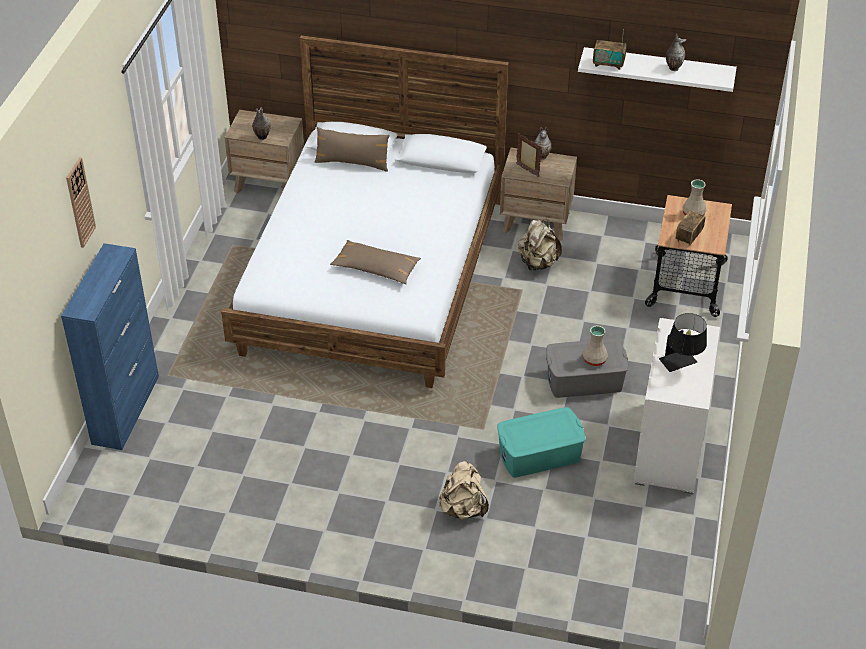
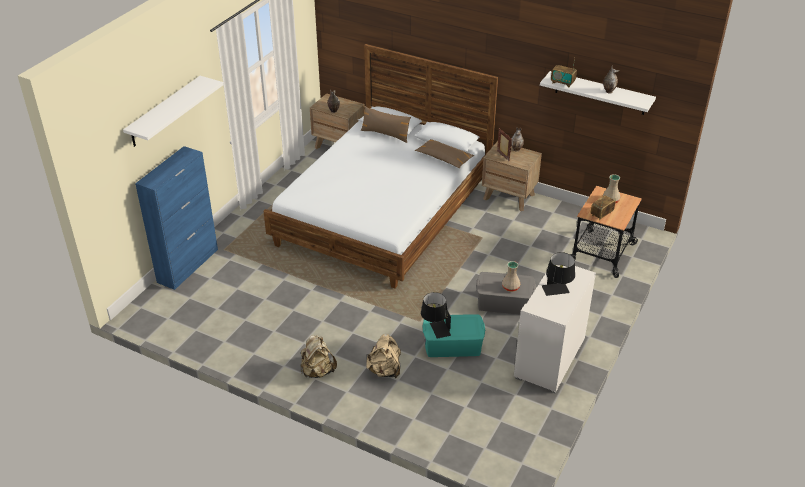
camera: 15 degrees right, 5 degrees down
wall clock [66,157,96,248] -> white shelf [123,76,223,147]
brown pillow [330,240,421,284] -> brown pillow moved to [415,139,474,168]
beige backpack [518,219,562,271] -> beige backpack moved to [301,335,337,378]
none -> black table lamp [421,292,451,339]

